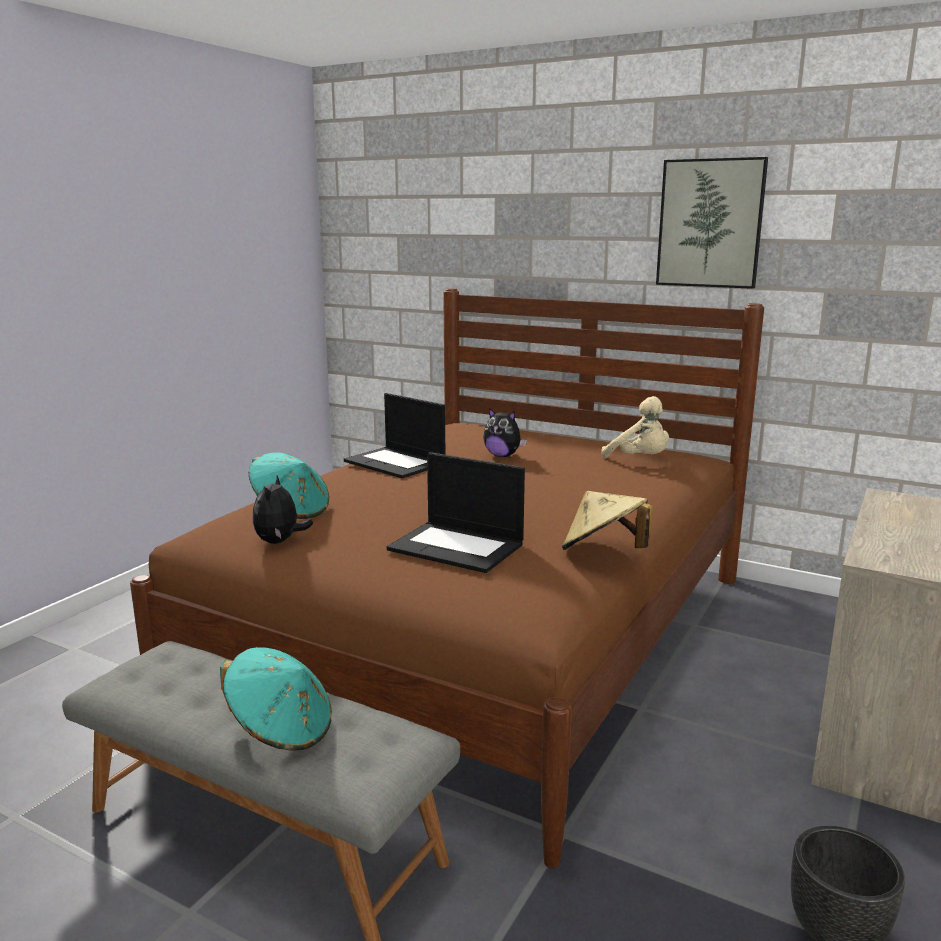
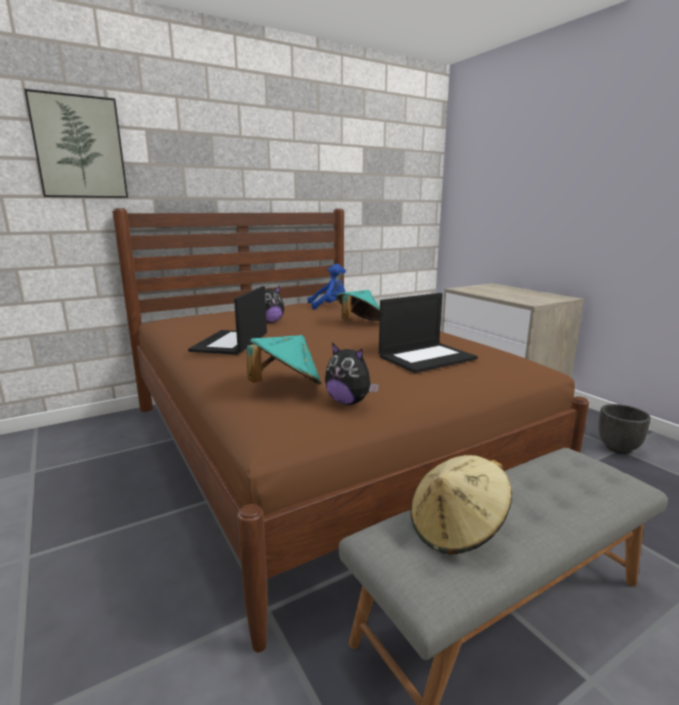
camera: 60 degrees left, 0 degrees up
turquoise hat [220,647,332,750] -> turquoise hat moved to [336,290,380,321]
laptop [344,393,445,478] -> laptop turned 120 degrees clockwise [188,286,267,355]
beige hat [562,491,653,550] -> beige hat moved to [410,455,512,554]
beige plush toy [602,396,669,459] -> blue plush toy [308,264,346,310]
picture [656,157,768,289] -> picture moved to [24,89,128,198]

